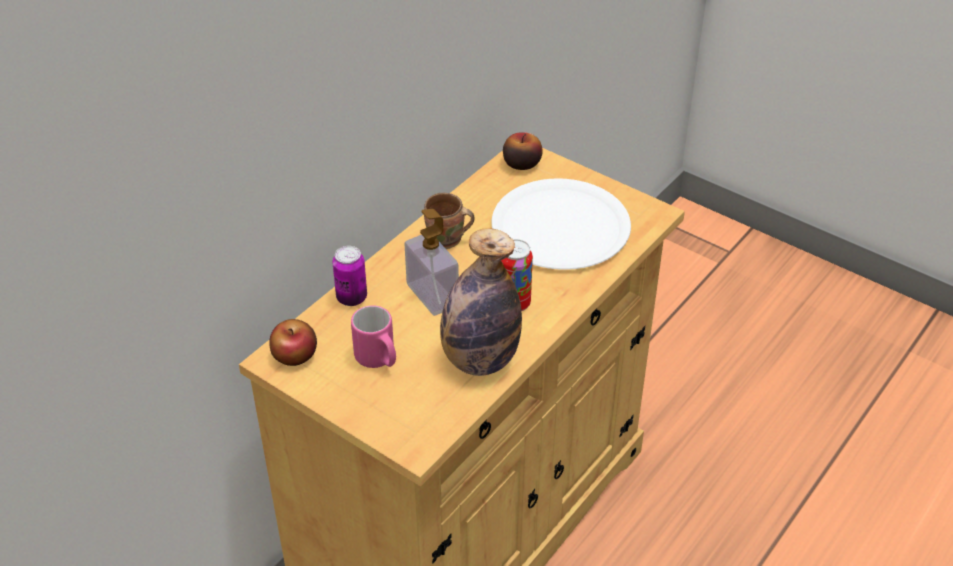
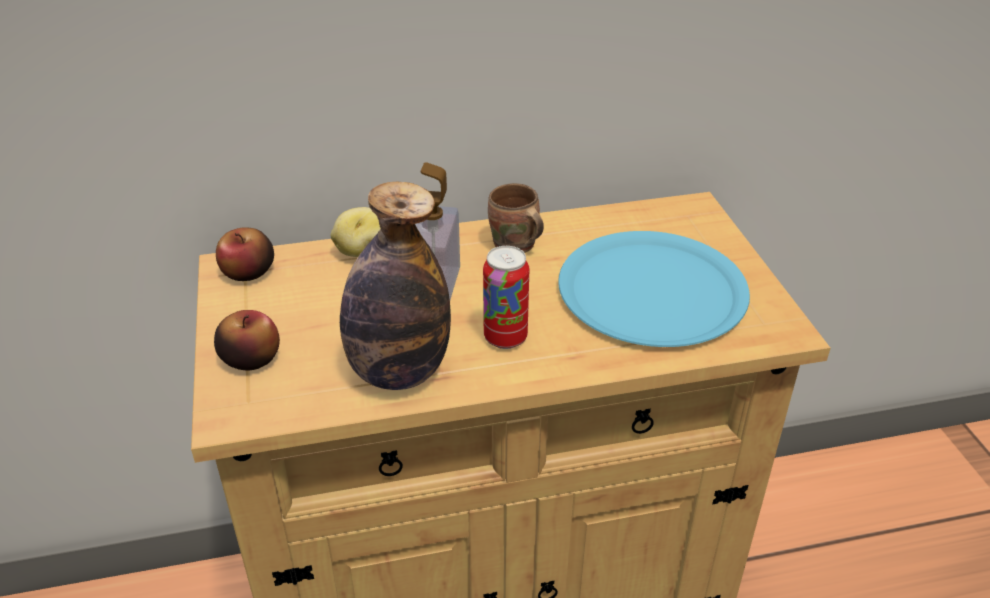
camera: 40 degrees right, 5 degrees down
can [332,246,367,306] -> potato [331,207,381,257]
pink mug [351,305,396,368] -> none
white plate [492,179,631,270] -> blue plate [558,231,750,347]
apple [503,132,543,170] -> apple moved to [214,310,280,370]

